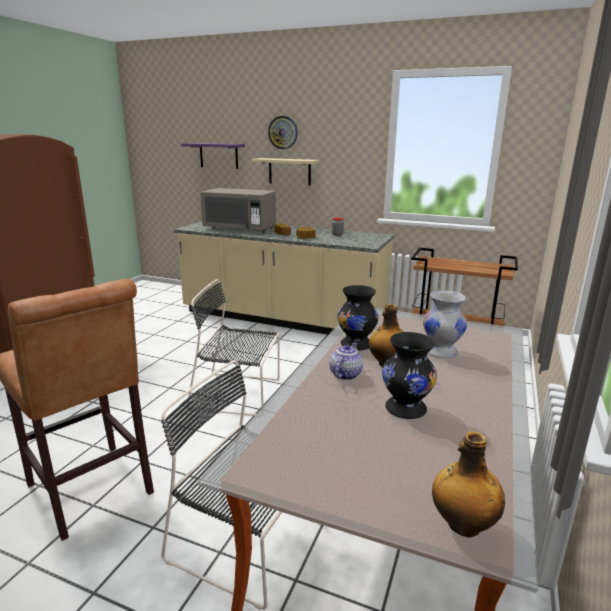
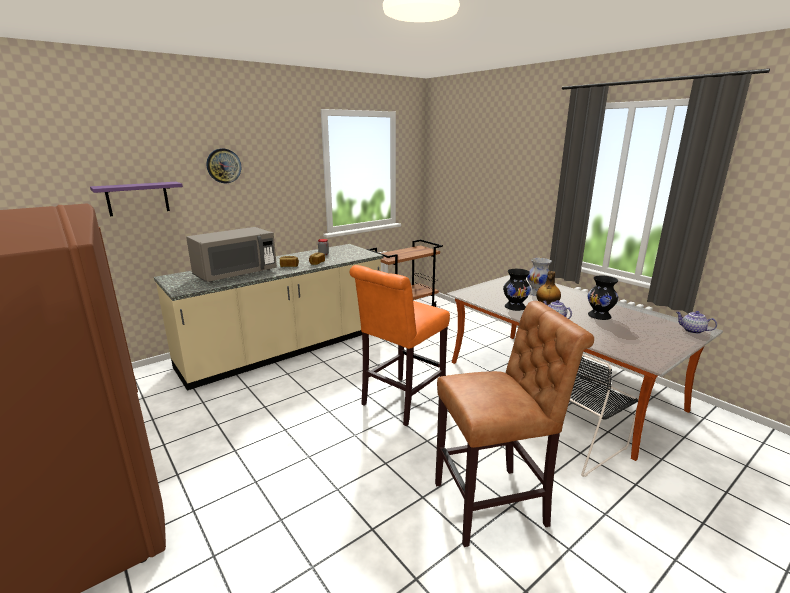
camera: 60 degrees left, 0 degrees up
black chair [187,279,280,416] -> orange stool [350,265,450,426]
beige shelf [252,158,320,185] -> none
bottle [432,431,505,537] -> teapot [676,311,717,334]

